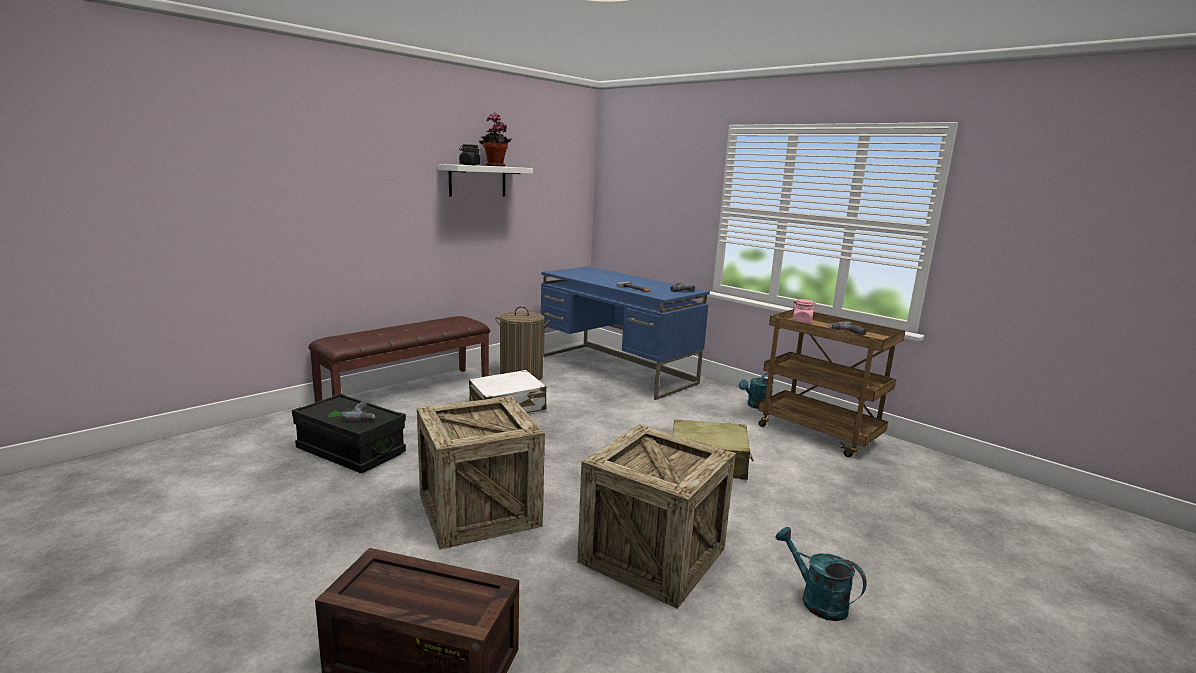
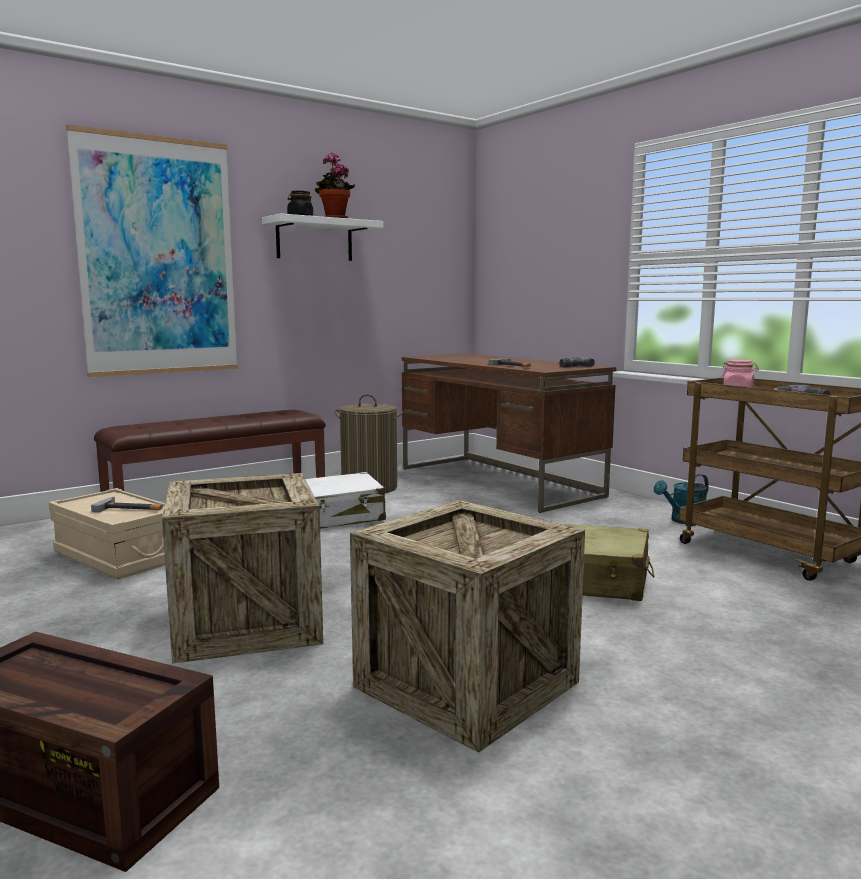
camera: 10 degrees right, 5 degrees down
black storage box [292,393,406,473] -> beige storage box [49,488,165,579]
power drill [341,401,376,421] -> hammer [91,497,163,512]
blue desk [541,267,710,400] -> brown desk [402,353,616,513]
turquoise watering can [776,527,866,621] -> none
none -> picture [66,124,238,377]

